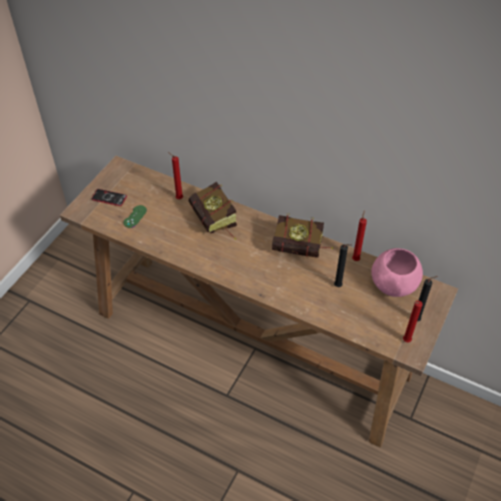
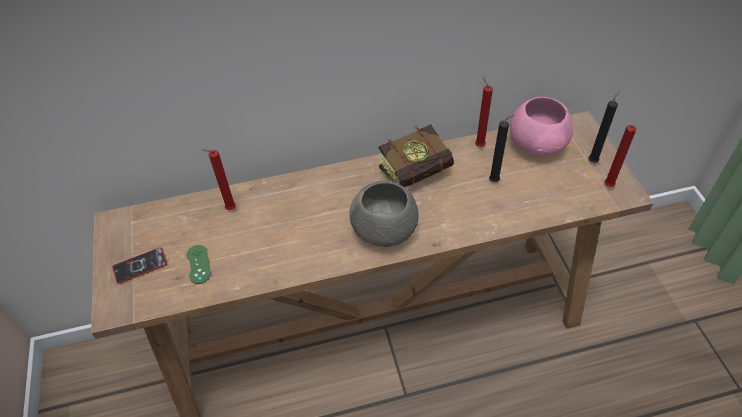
camera: 40 degrees left, 0 degrees up
book [189,182,237,240] -> none
none -> grey bowl [349,181,419,247]

